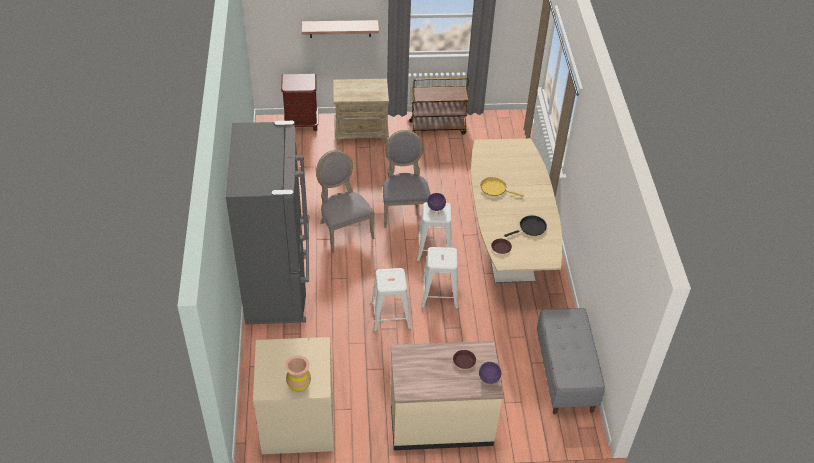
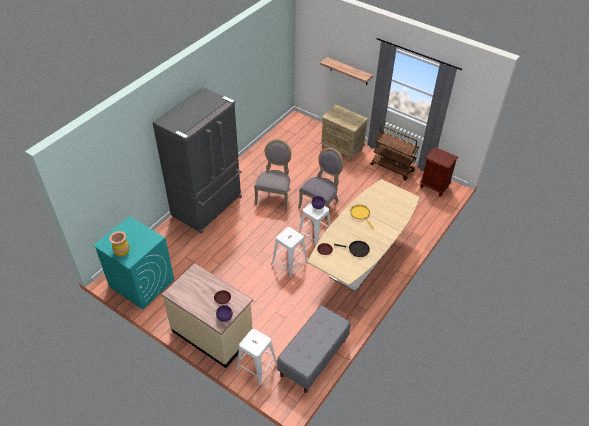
camera: 40 degrees right, 0 degrees up
beige washing machine [253,337,334,454] -> turquoise washing machine [93,216,174,310]
brown nightstand [281,74,318,132] -> brown nightstand moved to [420,147,458,196]
white stool [371,268,411,332] -> white stool moved to [236,329,277,386]

